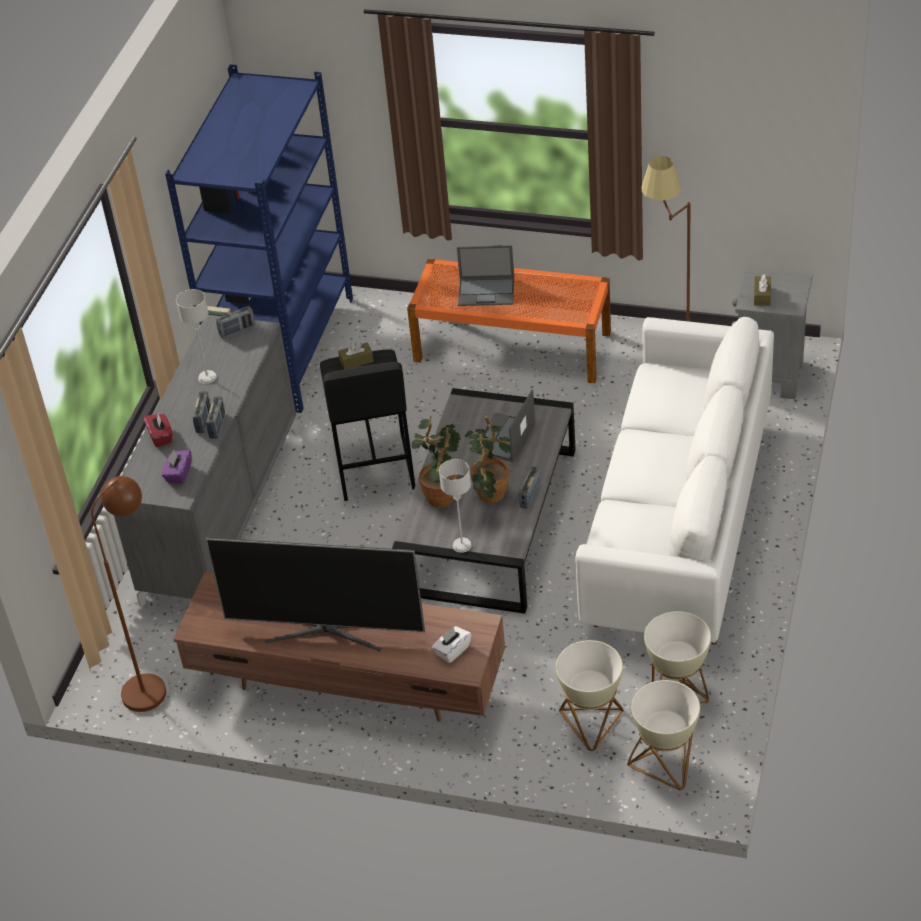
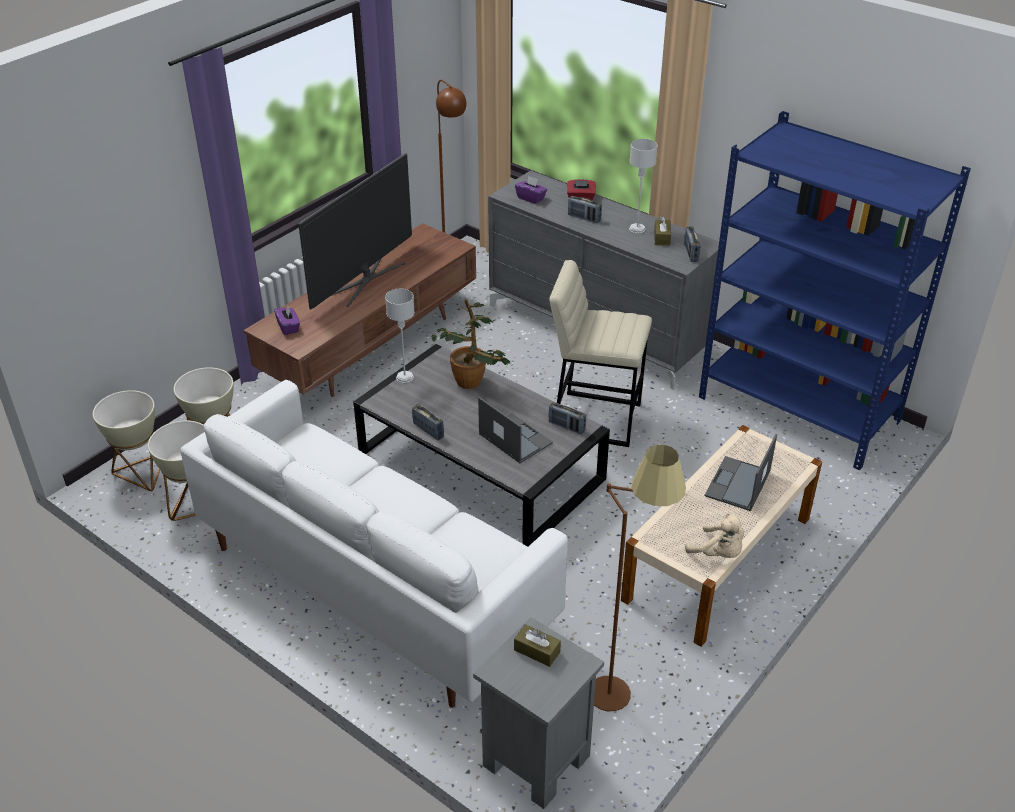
camera: 110 degrees right, 5 degrees down
radio [206,396,225,439] -> radio moved to [549,402,586,434]
black stool [320,349,415,501] -> beige stool [549,260,652,447]
brown tissue box [338,342,374,369] -> brown tissue box moved to [654,216,671,245]
orange bench [407,258,611,383] -> beige bench [621,425,822,647]
white tissue box [432,626,471,663] -> purple tissue box [274,305,300,335]
potted plant [465,416,511,503] -> none
none -> beige plush toy [685,513,744,558]

